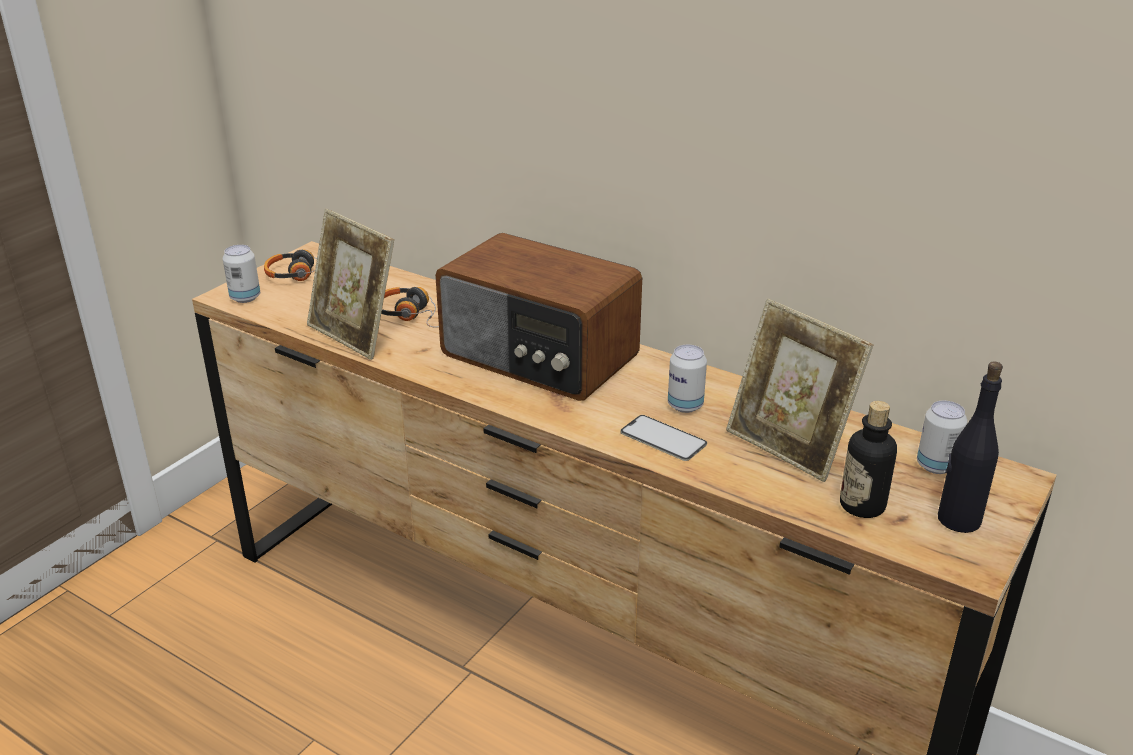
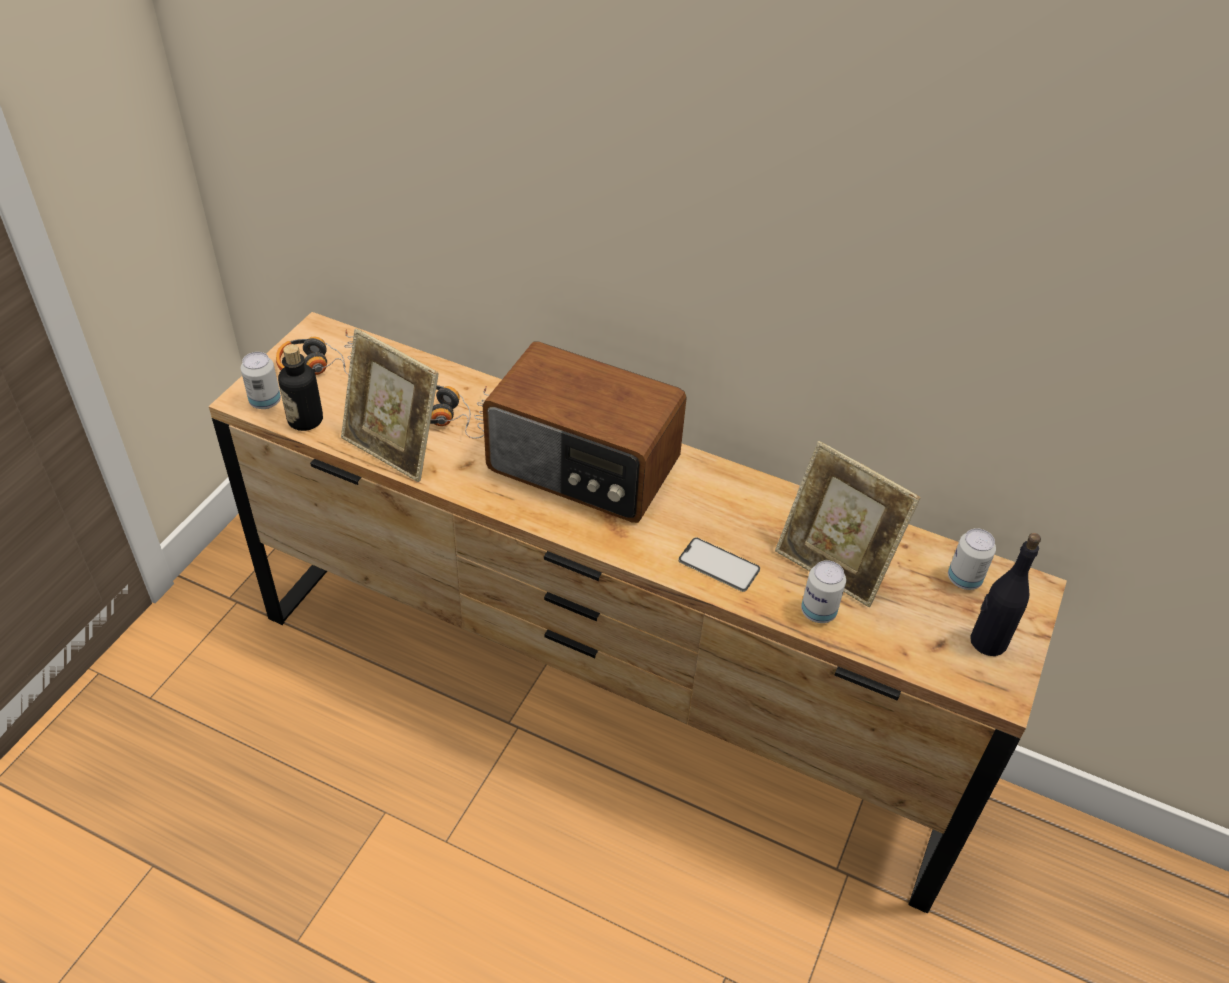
camera: 10 degrees left, 15 degrees up
can [668,345,707,413] -> can moved to [801,560,846,623]
bottle [840,401,897,518] -> bottle moved to [278,344,323,431]

